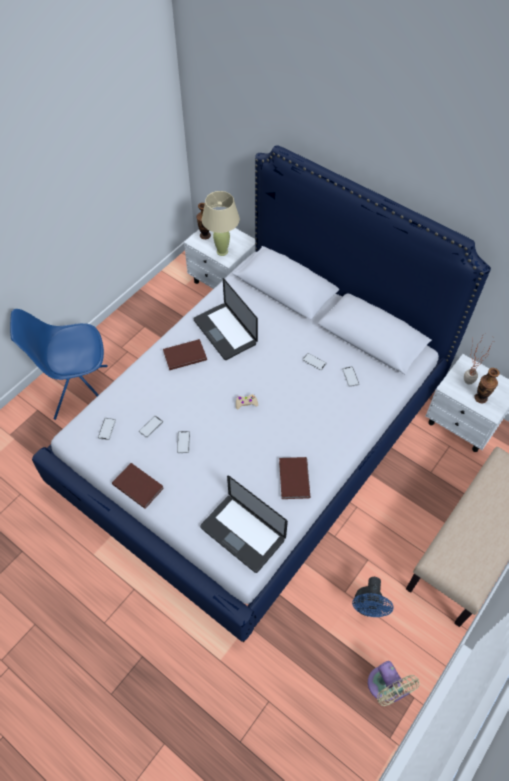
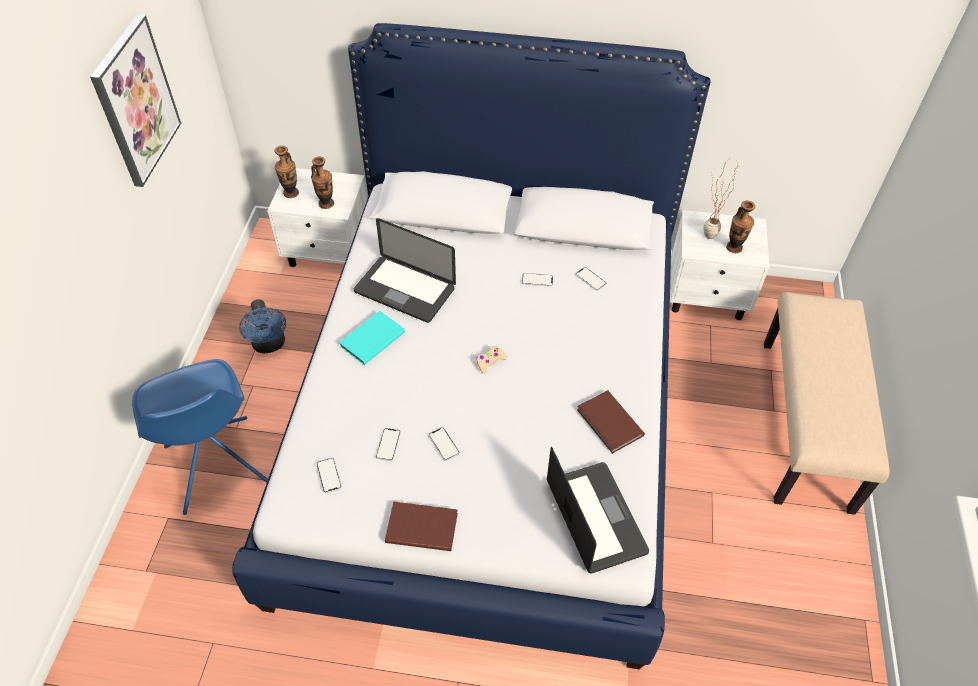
camera: 30 degrees left, 5 degrees down
blue chair [10,309,108,420] -> blue chair turned 75 degrees counterclockwise [132,359,268,515]
brown book [163,339,207,370] -> turquoise book [339,311,405,365]
laptop [200,475,288,573] -> laptop turned 120 degrees counterclockwise [547,447,649,574]
beige table lamp [202,191,240,256] -> vase [311,156,334,209]
blue fan [352,577,394,617] -> blue fan moved to [239,299,286,353]
beige fan [368,661,420,706] -> none
none -> picture [90,14,181,187]

